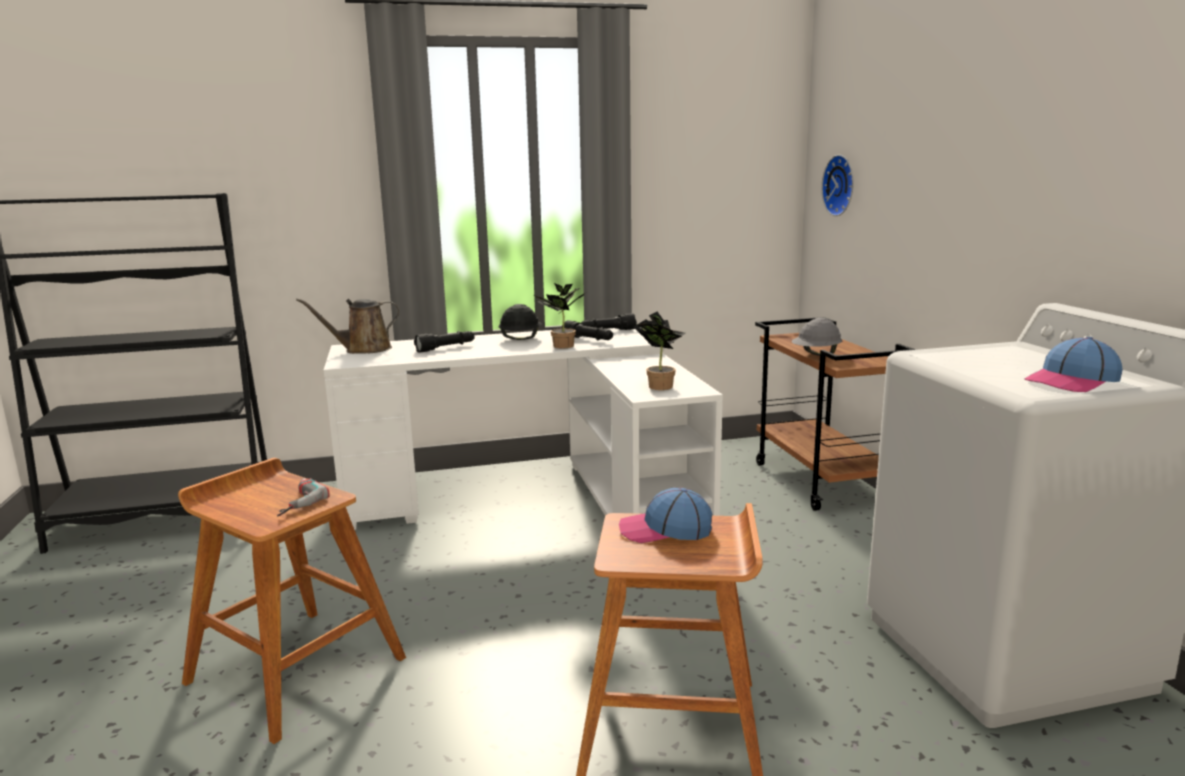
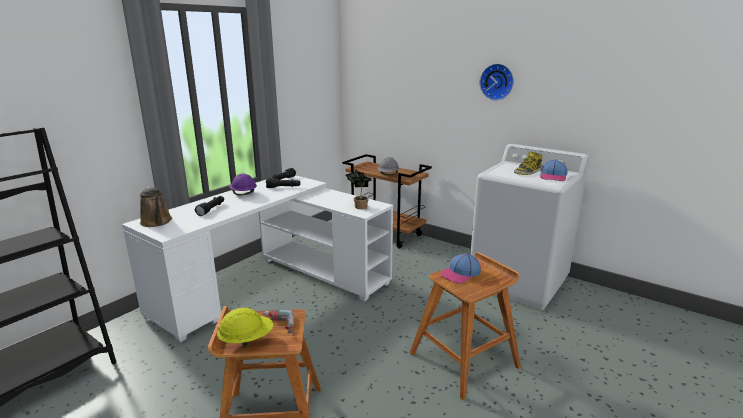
camera: 40 degrees left, 5 degrees up
brown watering can [296,298,400,354] -> brown watering can turned 60 degrees counterclockwise [140,187,172,227]
black hard hat [498,304,542,340] -> purple hard hat [229,173,257,195]
potted plant [534,283,585,348] -> none
wall clock [821,155,854,216] -> wall clock moved to [480,64,514,100]
none -> yellow hard hat [217,308,273,348]
none -> boot [514,151,542,175]

